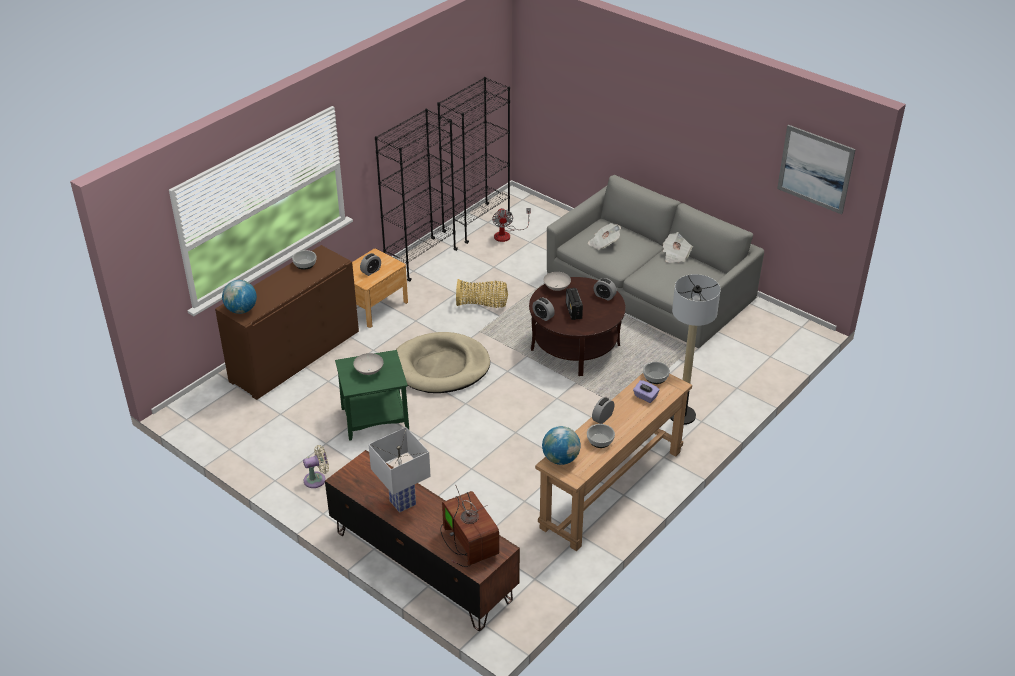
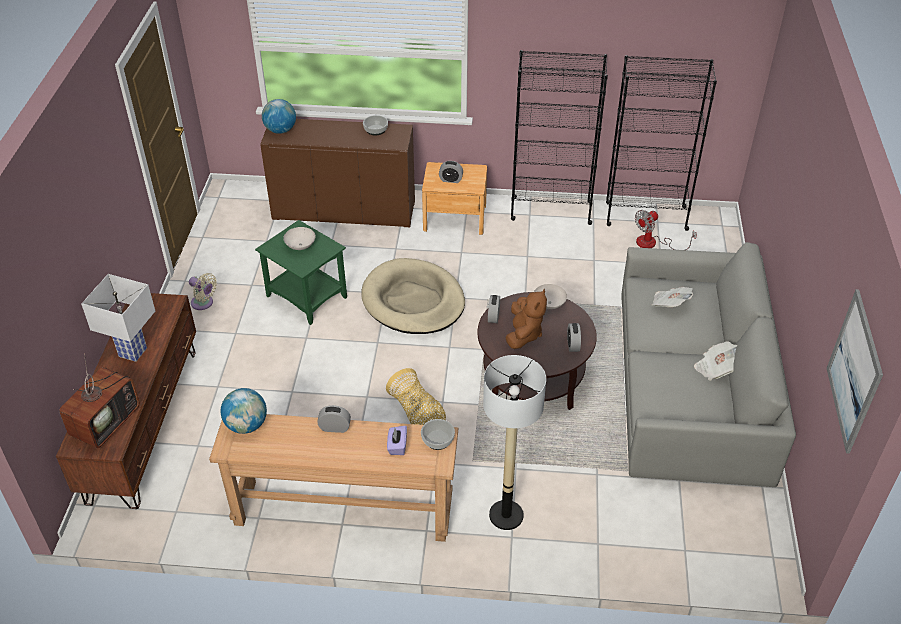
camera: 55 degrees right, 5 degrees up
basket [456,279,508,308] -> basket moved to [386,368,446,425]
radio [566,288,583,320] -> brown plush toy [506,289,547,349]
bowl [587,424,615,448] -> none

